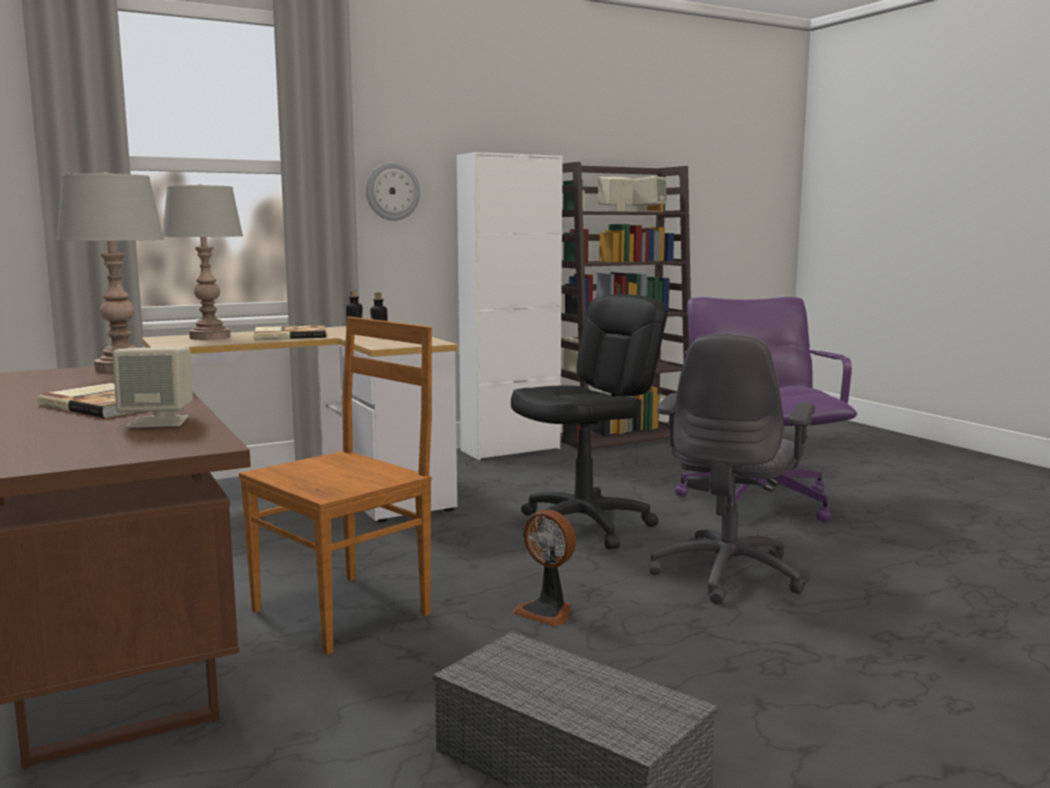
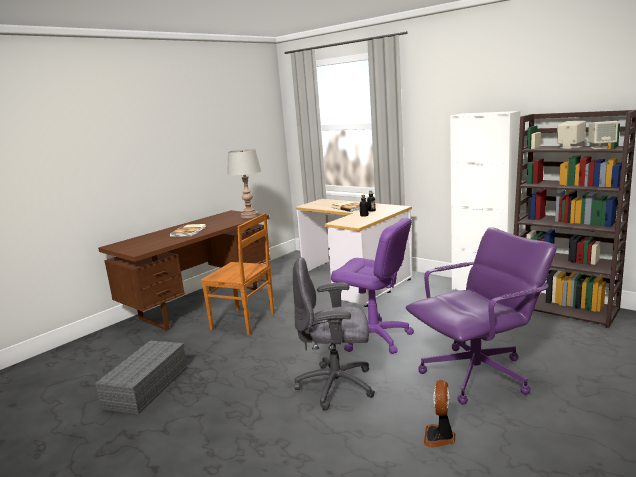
camera: 70 degrees right, 5 degrees up
beige speaker [113,347,193,428] -> none
grey table lamp [163,184,243,340] -> none
wall clock [366,162,420,221] -> none
black office chair [511,294,667,549] -> purple office chair [331,218,414,354]
fan [513,510,576,627] -> fan moved to [424,380,455,448]

